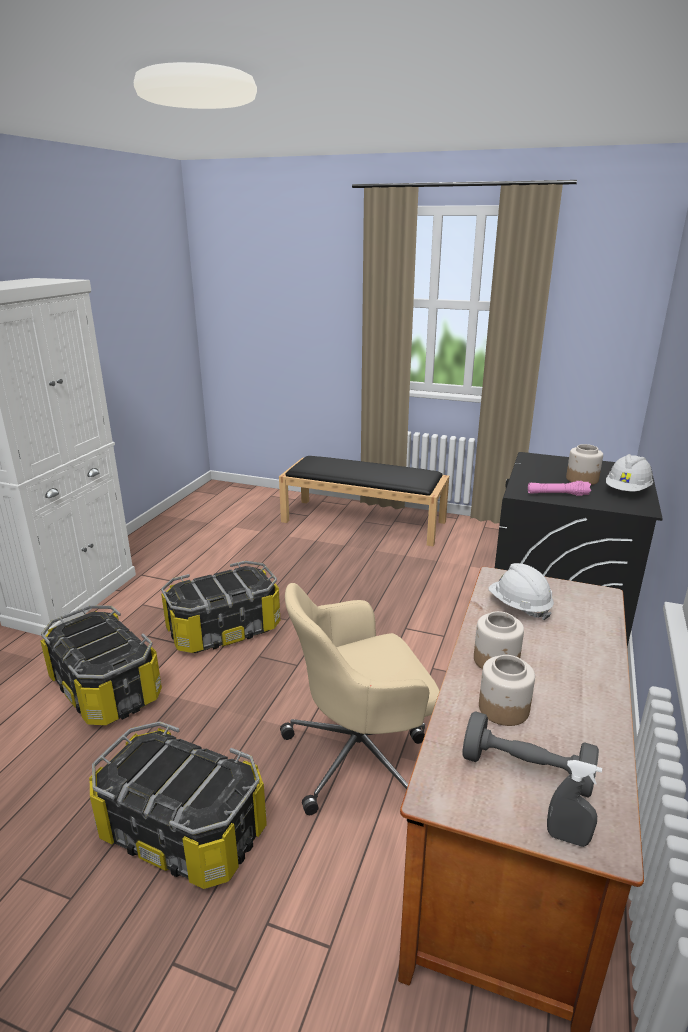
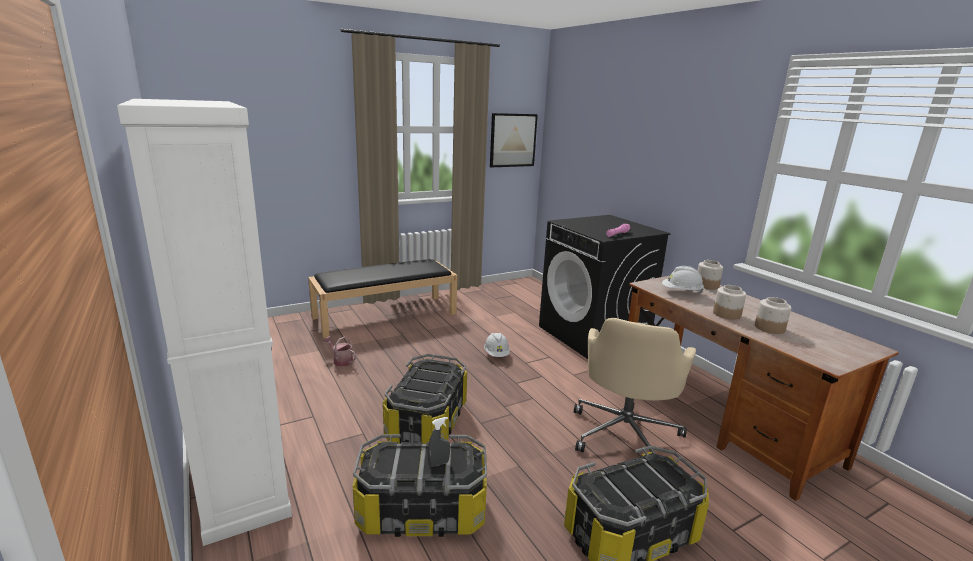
camera: 50 degrees left, 5 degrees down
grey dumbbell [462,711,599,797] -> none
grey spray bottle [547,760,602,847] -> grey spray bottle moved to [427,417,450,467]
jar [566,444,603,485] -> jar moved to [697,260,723,289]
white hard hat [606,454,653,491] -> white hard hat moved to [484,333,510,357]
none -> watering can [324,336,356,367]
none -> picture [490,113,538,167]

